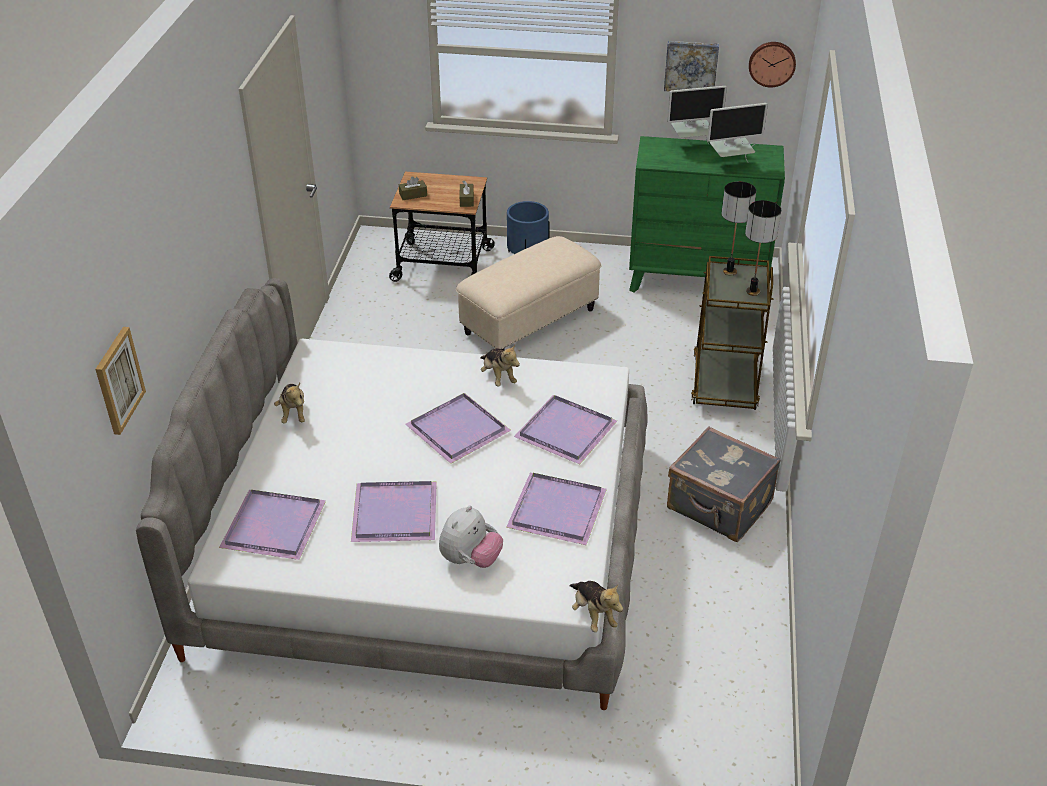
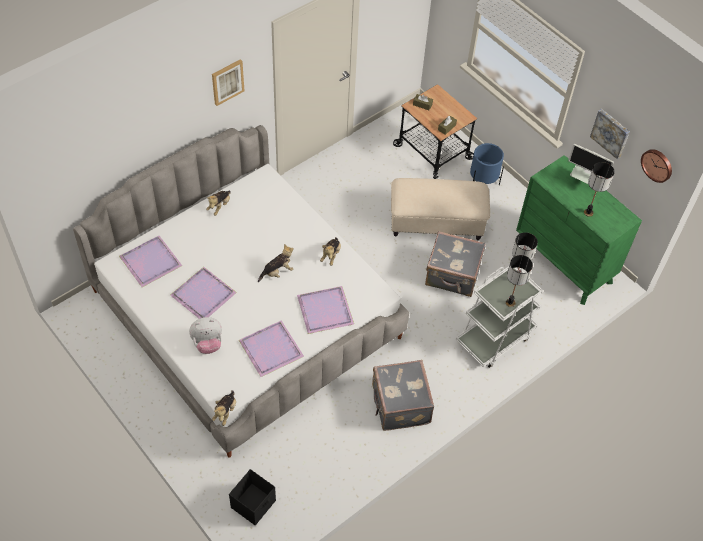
camera: 40 degrees right, 15 degrees up
picture [95,327,146,435] -> picture moved to [212,59,244,106]
purple tray [405,393,511,464] -> plush toy [258,244,294,282]
brown cart [691,256,773,410] -> white cart [456,266,543,368]
monitor [707,103,768,163] -> table lamp [584,162,615,217]
none -> black storage box [229,469,276,526]
none -> grey suitcase [425,231,486,297]

